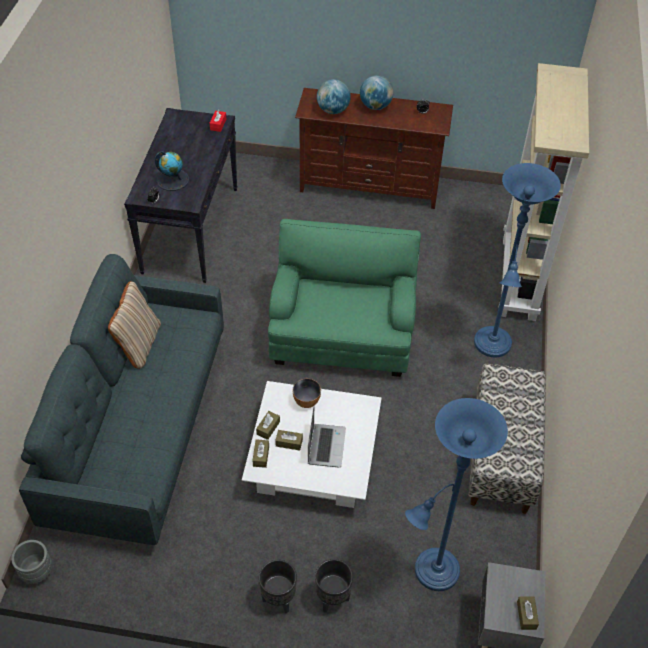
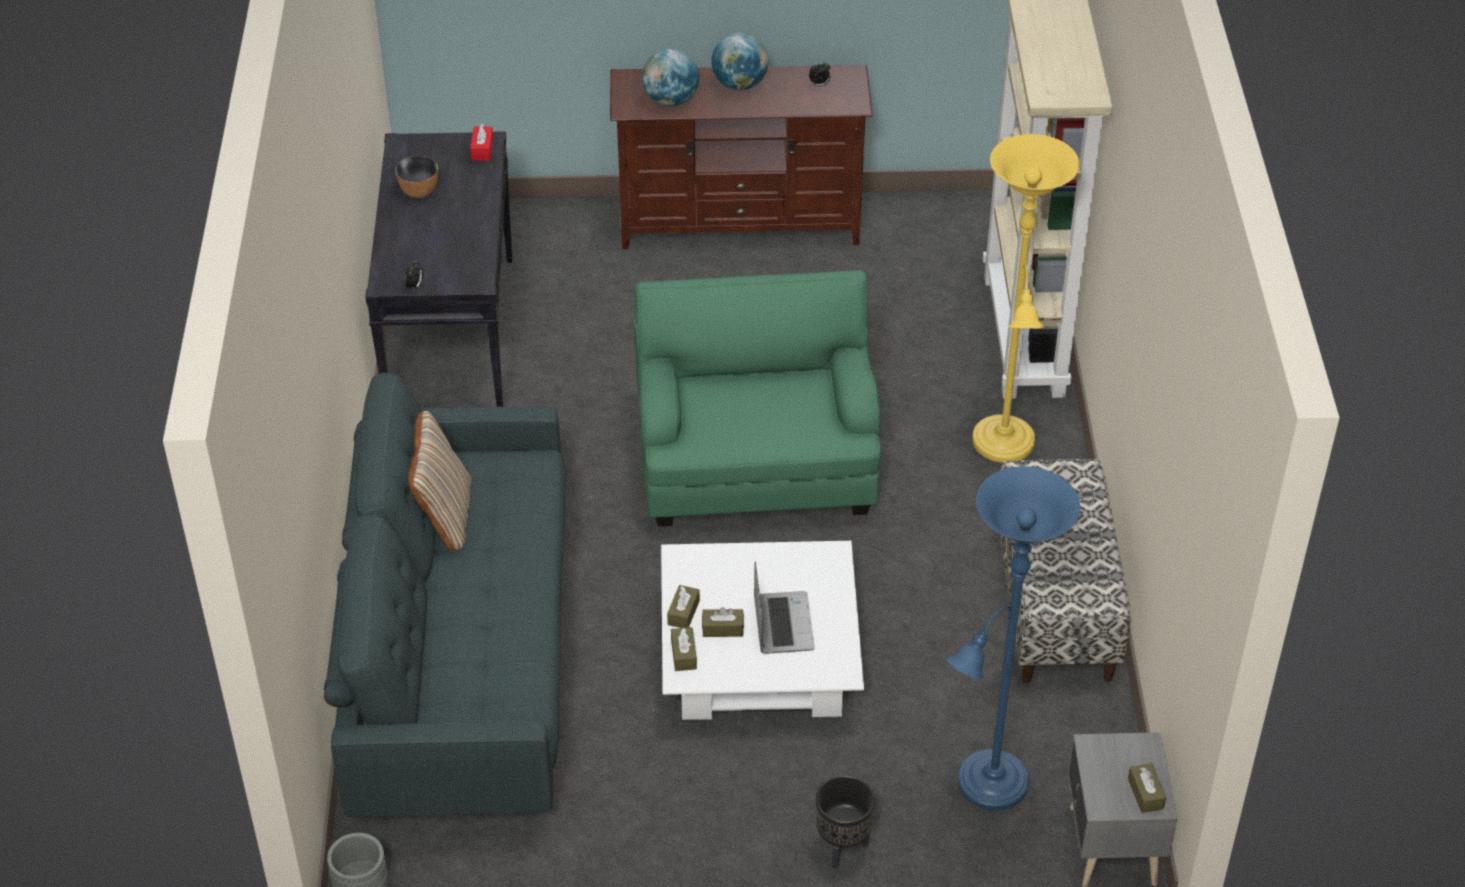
camera: 10 degrees left, 5 degrees down
globe [155,151,189,191] -> none
black planter [259,560,297,613] -> none
bowl [292,379,321,408] -> bowl moved to [396,156,438,198]
blue floor lamp [474,163,561,357] -> yellow floor lamp [972,134,1080,463]

